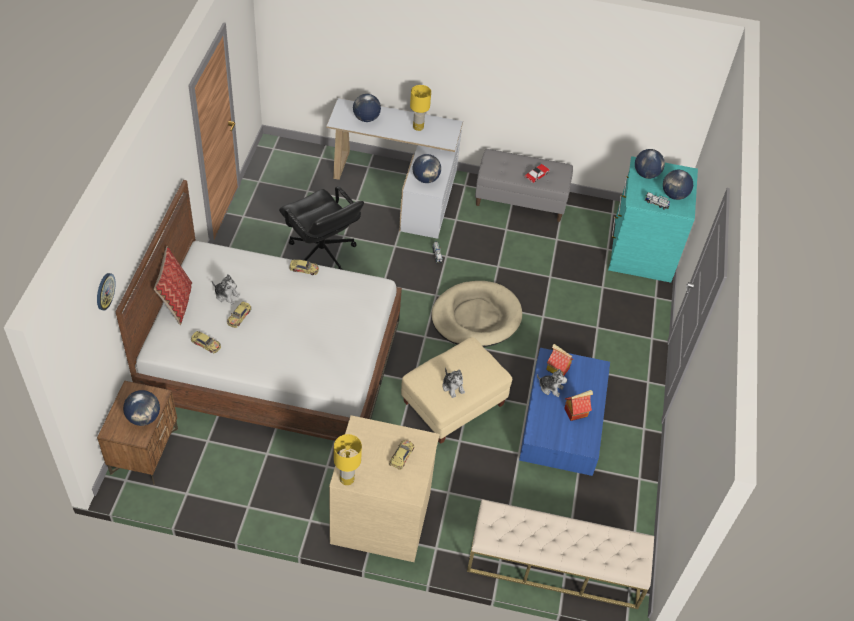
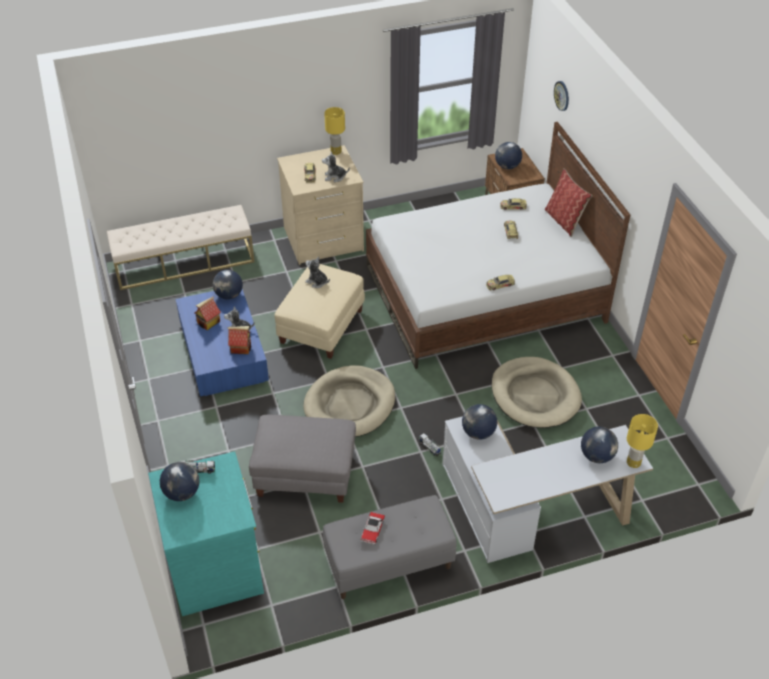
camera: 155 degrees right, 5 degrees down
plush toy [212,274,240,304] -> plush toy moved to [322,152,350,182]
black office chair [279,186,364,270] -> beige dog bed [491,357,582,428]
yellow table lamp [410,85,431,131] -> yellow table lamp moved to [627,414,658,468]
globe [635,149,665,179] -> globe moved to [213,270,243,300]
none -> grey ottoman [249,415,356,503]

